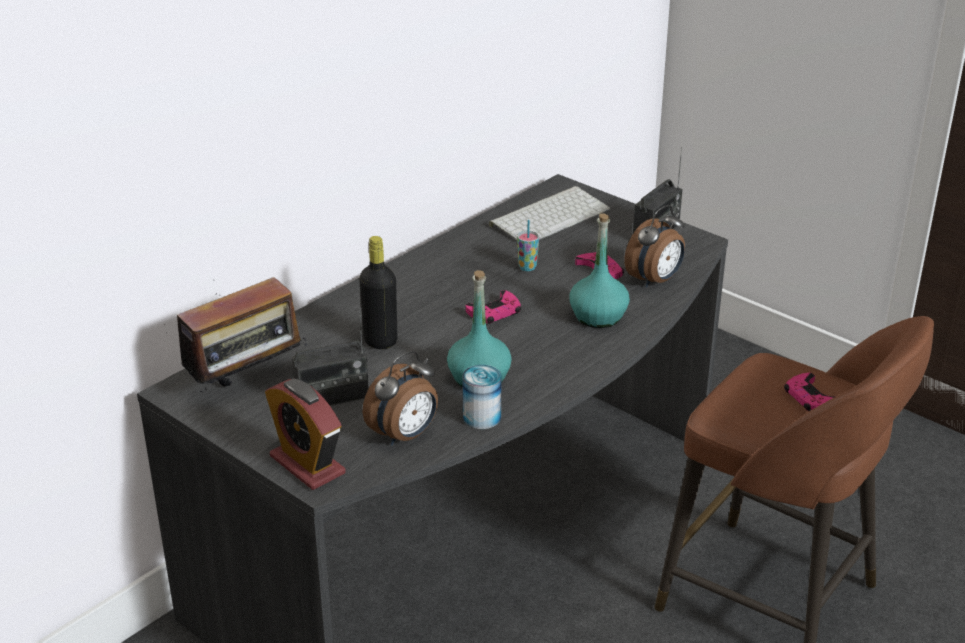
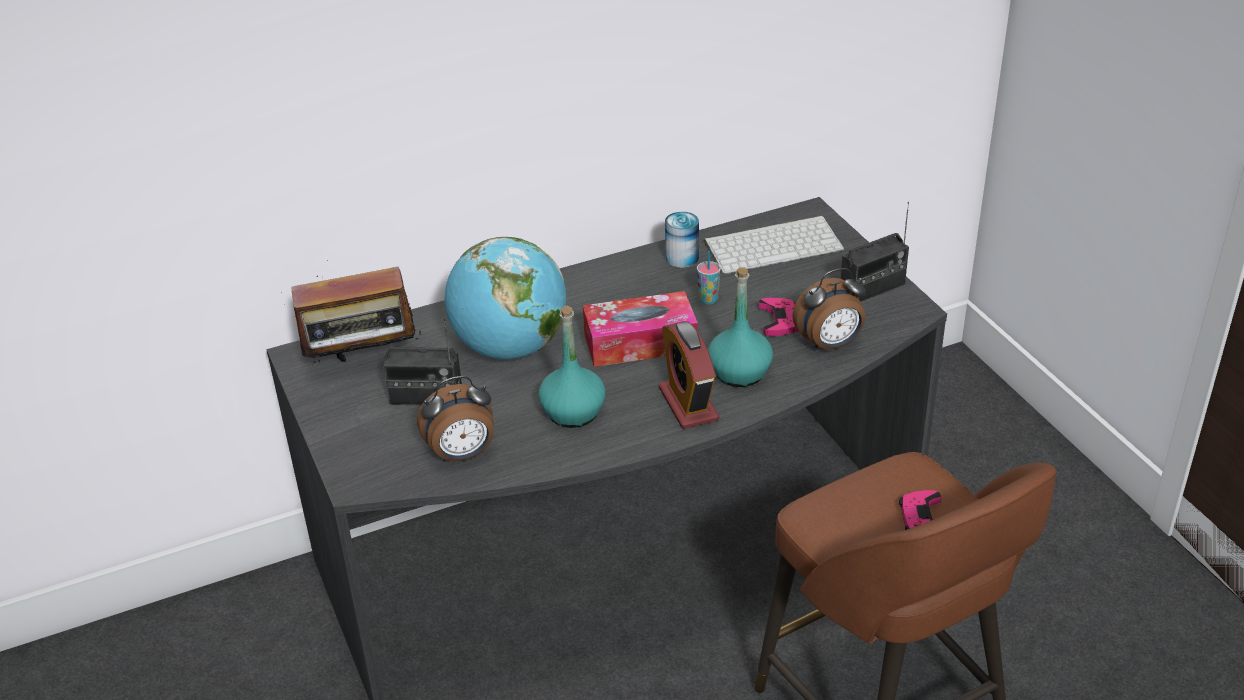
camera: 25 degrees right, 5 degrees up
alarm clock [265,379,346,490] -> alarm clock moved to [659,321,719,429]
black bottle [359,236,397,349] -> globe [444,237,566,359]
can [463,365,502,429] -> can moved to [665,212,699,268]
pink game controller [466,290,521,324] -> tissue box [583,291,698,367]

